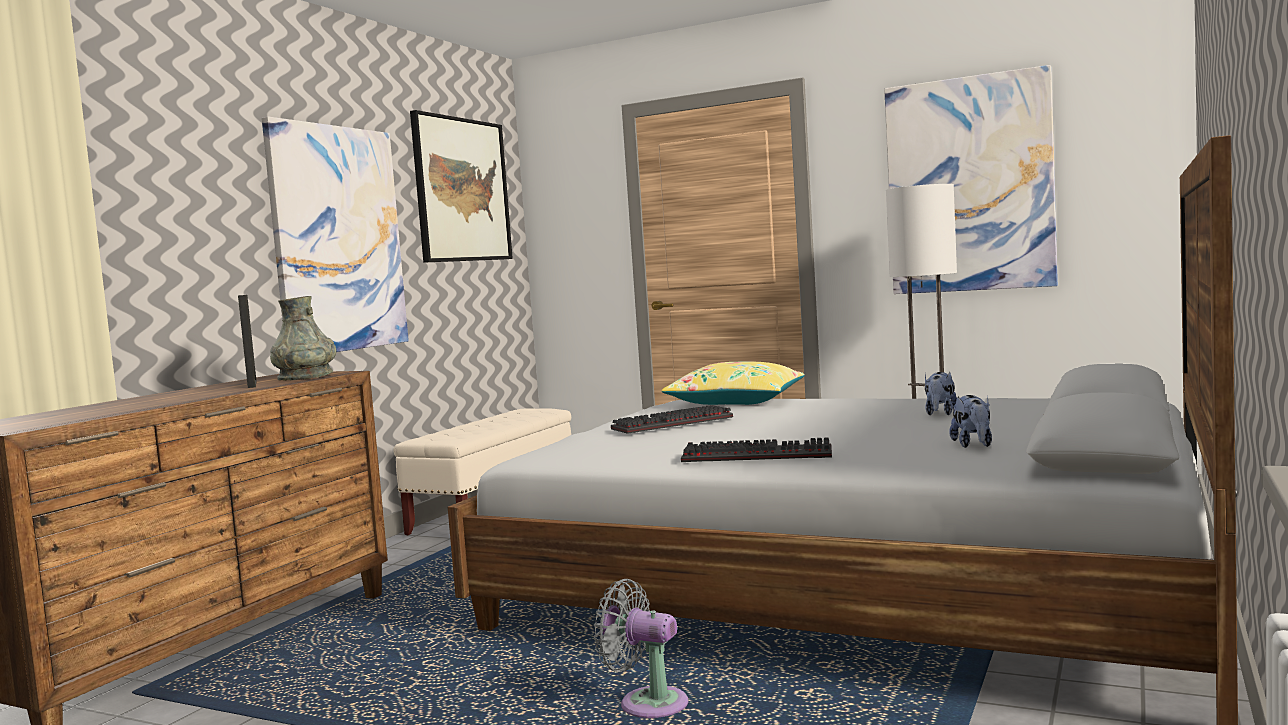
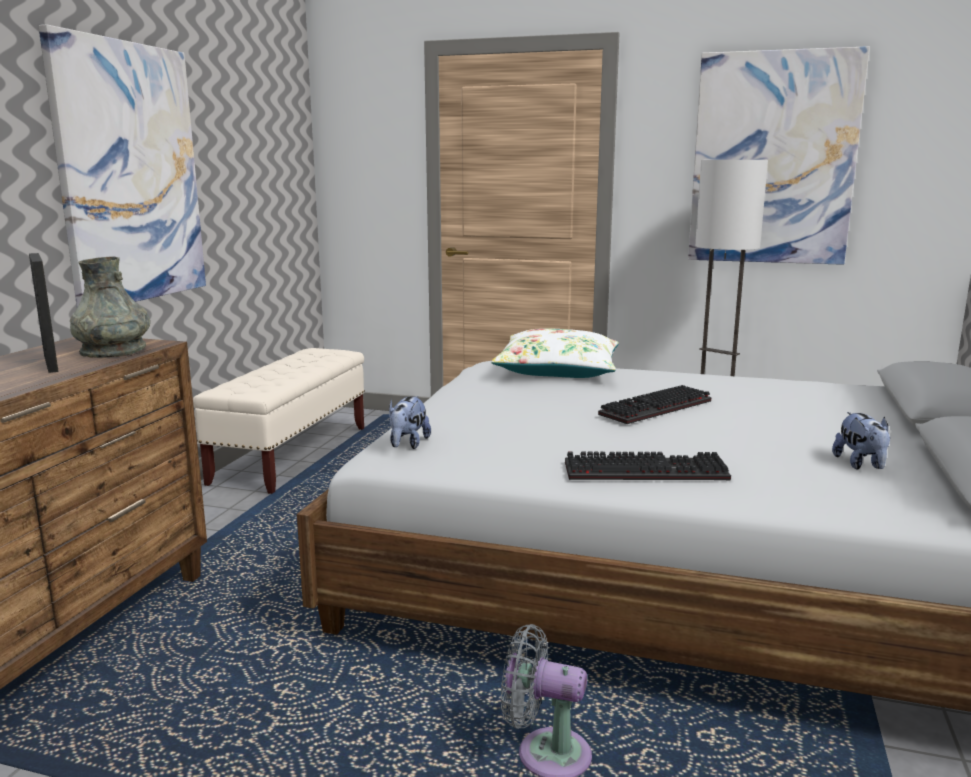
camera: 10 degrees left, 10 degrees up
picture [410,110,513,263] -> none
keyboard [611,405,733,434] -> keyboard moved to [598,385,711,424]
yellow pillow [661,362,805,405] -> white pillow [491,328,619,378]
plush toy [925,372,957,415] -> plush toy moved to [389,396,431,449]

